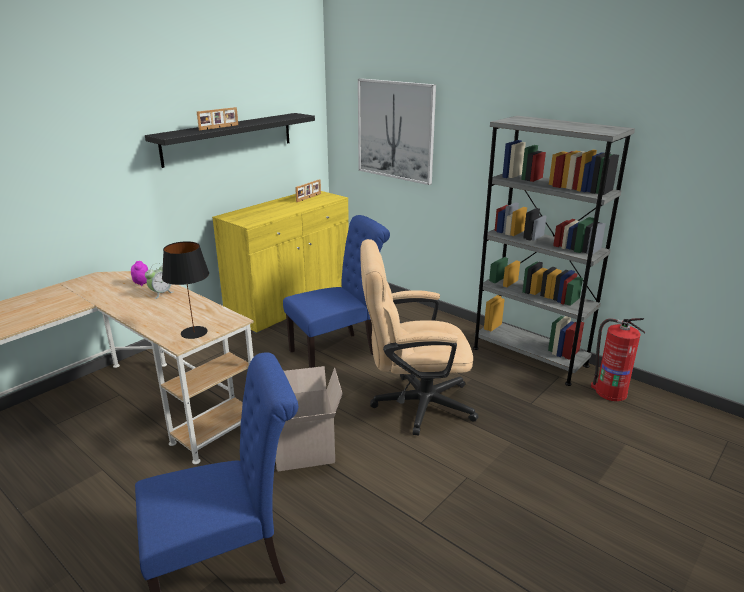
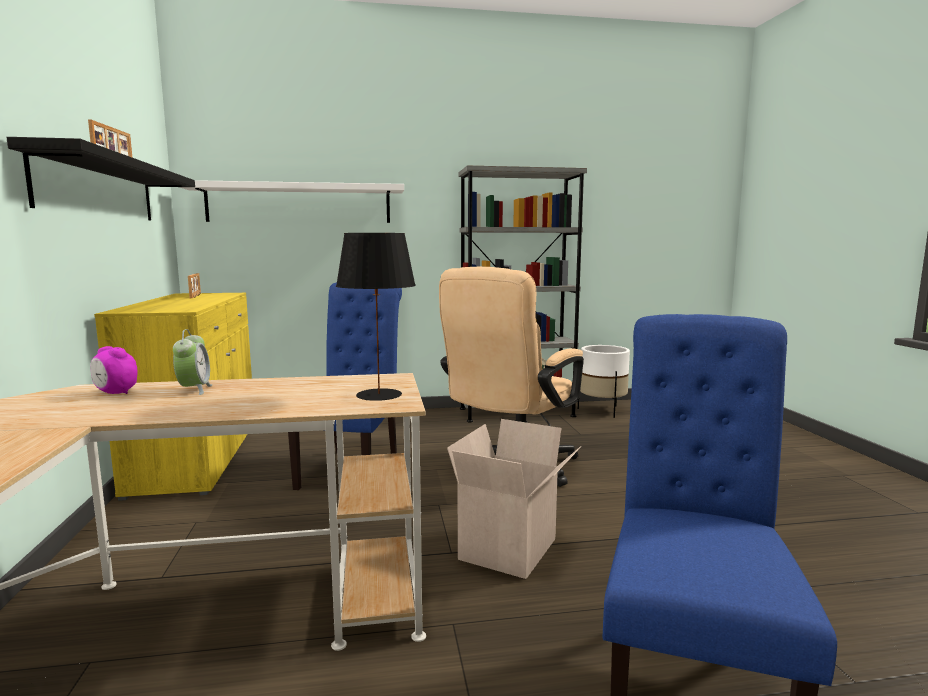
camera: 50 degrees left, 15 degrees down
picture [358,78,436,185] -> white shelf [179,180,404,223]
fire extinguisher [591,318,645,401] -> white planter [578,345,630,418]

